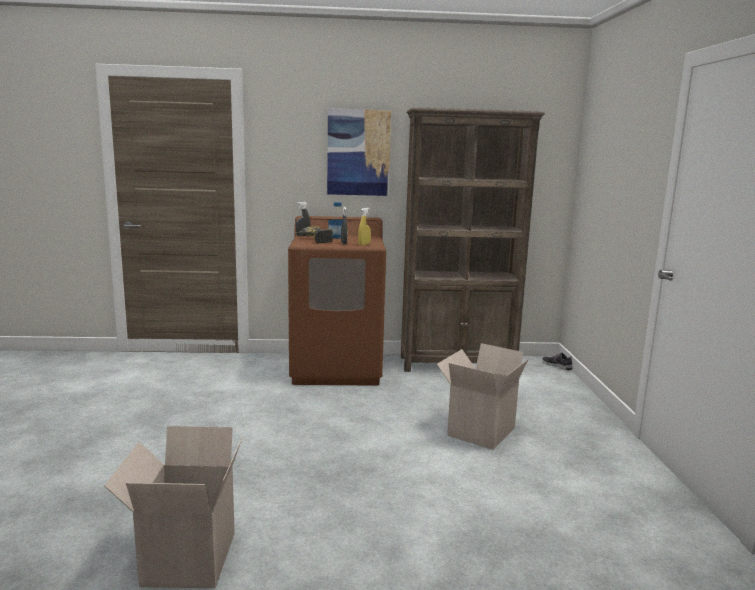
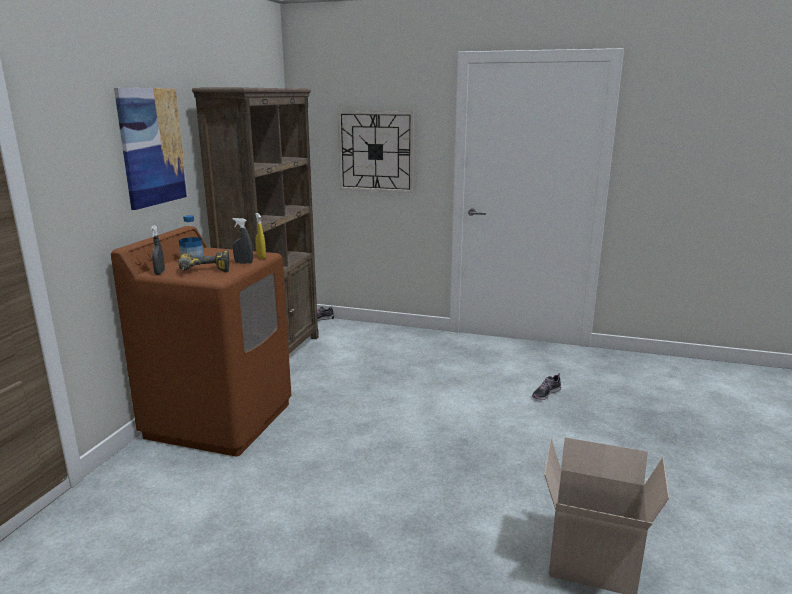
camera: 70 degrees left, 5 degrees up
cardboard box [437,343,528,450] -> none
none -> wall clock [337,111,414,193]
none -> shoe [532,373,561,400]

